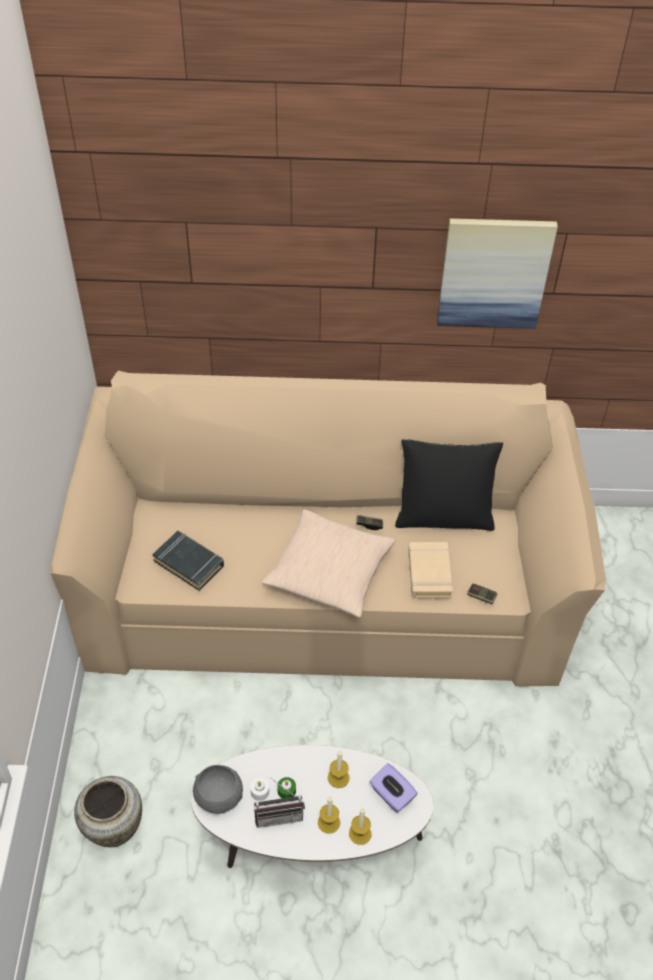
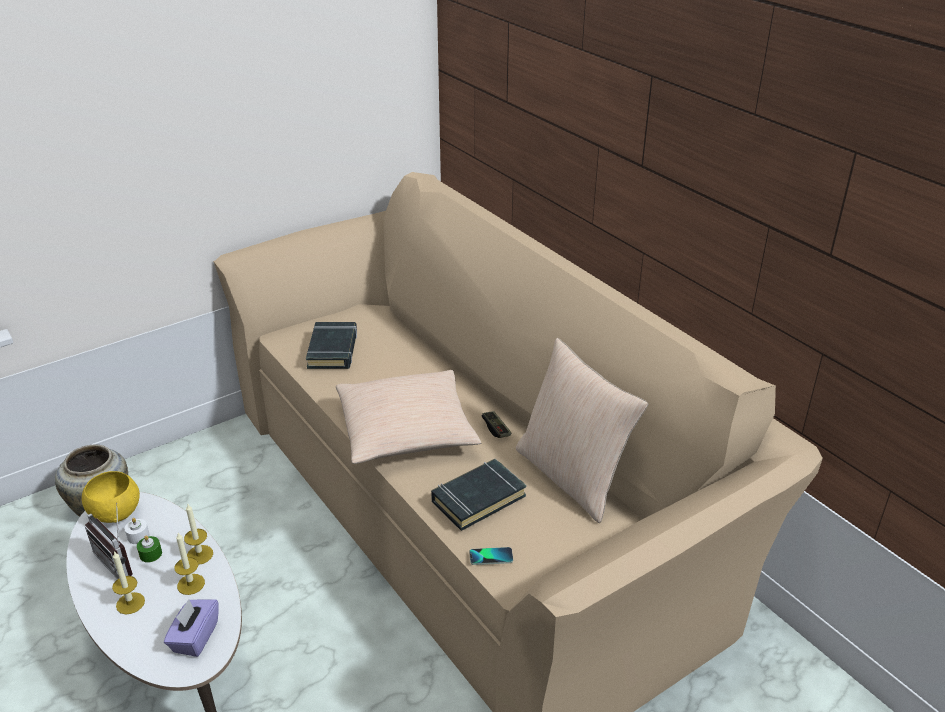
camera: 55 degrees right, 15 degrees down
grey bowl [193,765,243,814] -> yellow bowl [82,471,140,523]
candle [349,808,372,845] -> candle moved to [184,504,213,565]
black pillow [395,439,503,531] -> beige pillow [516,338,648,523]
beige book [408,542,453,598] -> black book [431,459,526,531]
picture [437,218,558,329] -> none
game controller [467,584,497,604] -> phone [469,547,513,565]

